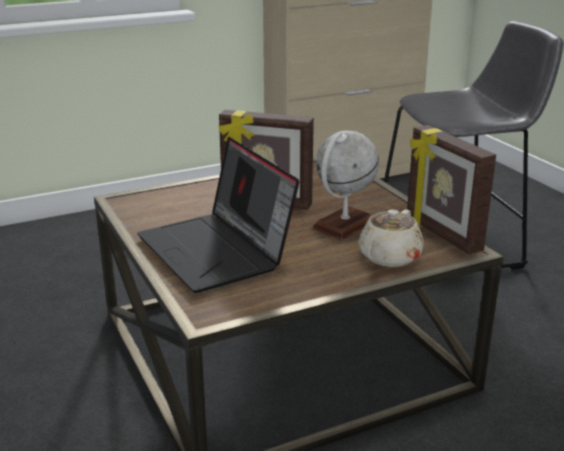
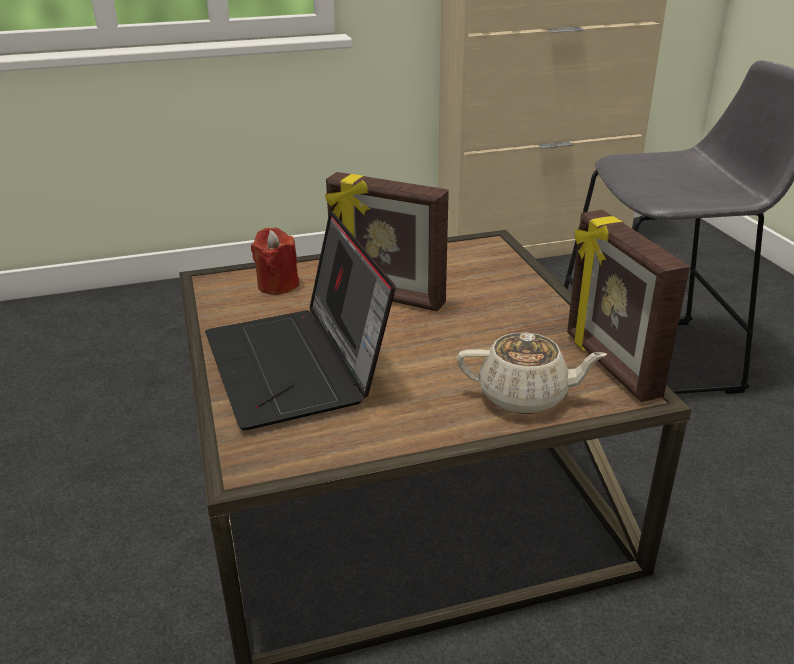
camera: 10 degrees right, 5 degrees up
globe [312,131,379,240] -> none
beige teapot [359,210,424,267] -> beige teapot turned 120 degrees counterclockwise [457,332,607,414]
none -> red candle [251,227,300,295]

